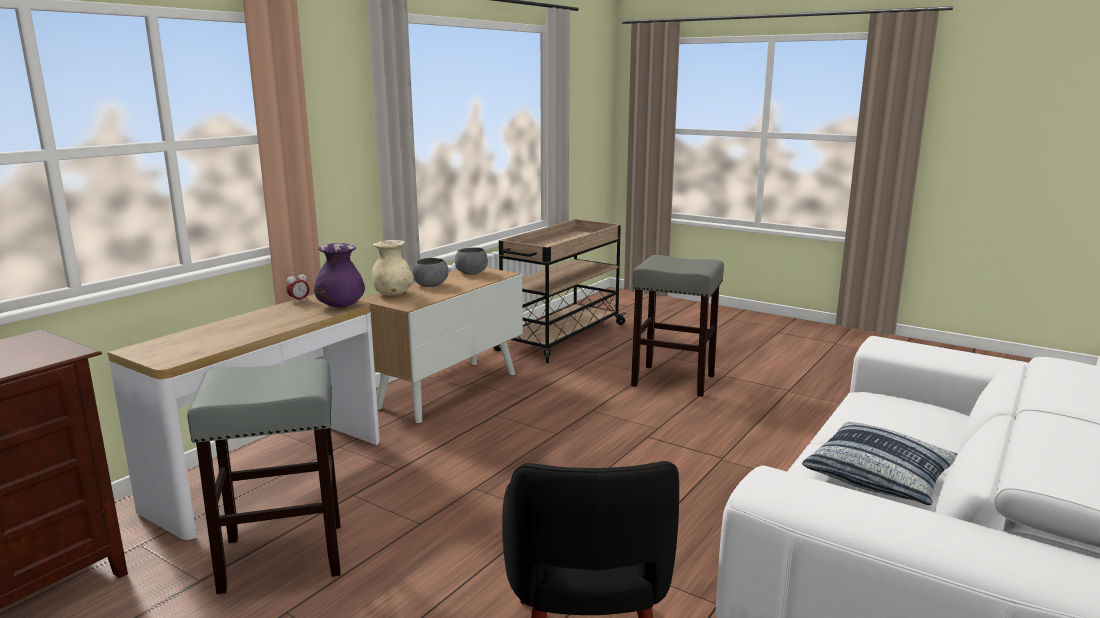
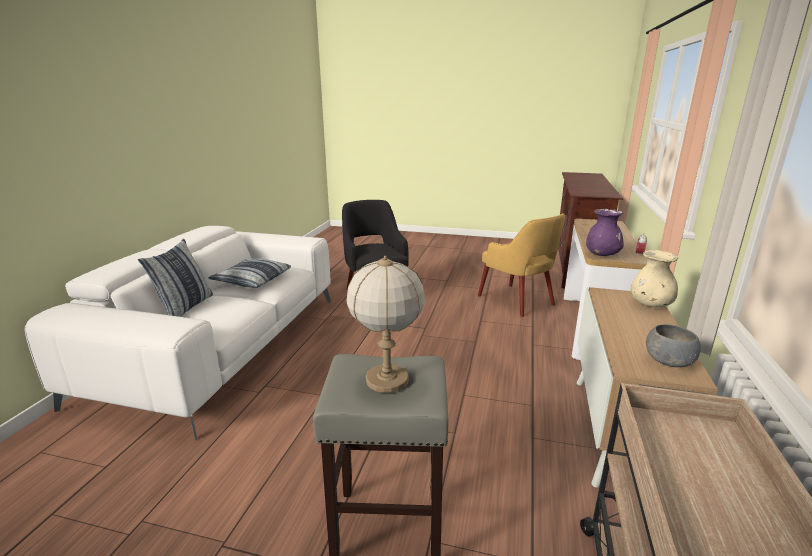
camera: 160 degrees right, 5 degrees up
grey stool [187,359,341,594] -> yellow armchair [478,213,565,317]
grey bowl [413,258,449,287] -> none
none -> pillow [138,239,213,317]
none -> table lamp [347,256,425,393]

